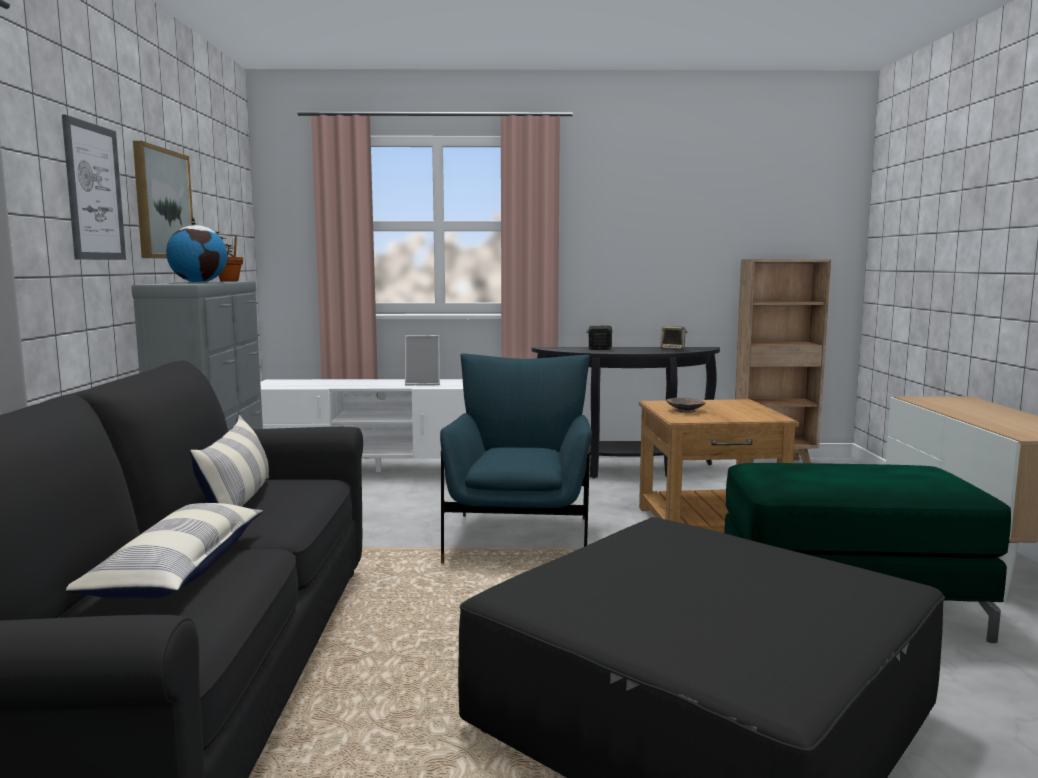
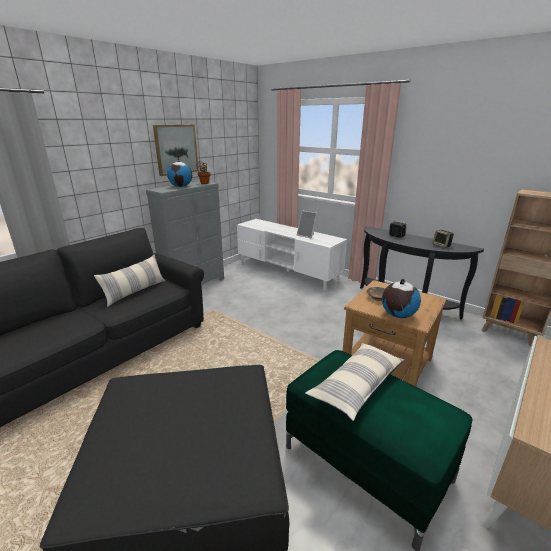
camera: 40 degrees right, 15 degrees up
picture [62,115,126,260] -> none
pillow [66,503,263,598] -> pillow moved to [305,343,405,421]
blue armchair [440,353,592,564] -> none
none -> globe [382,279,421,318]

